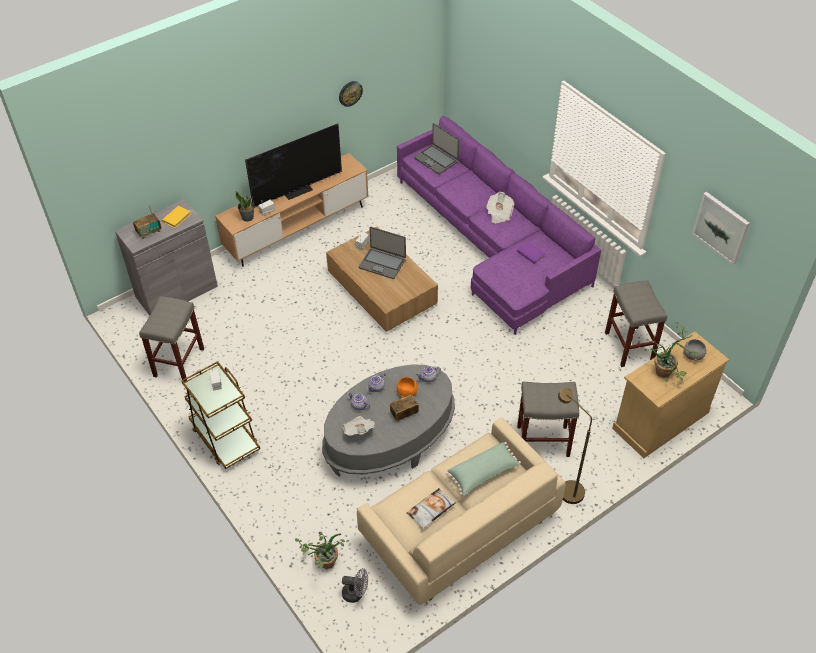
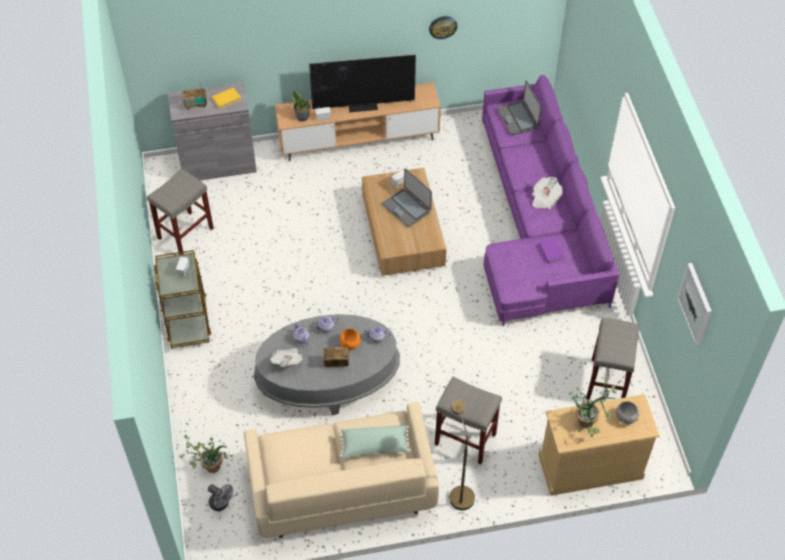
camera: 25 degrees right, 5 degrees up
pillow [407,488,456,529] -> none

